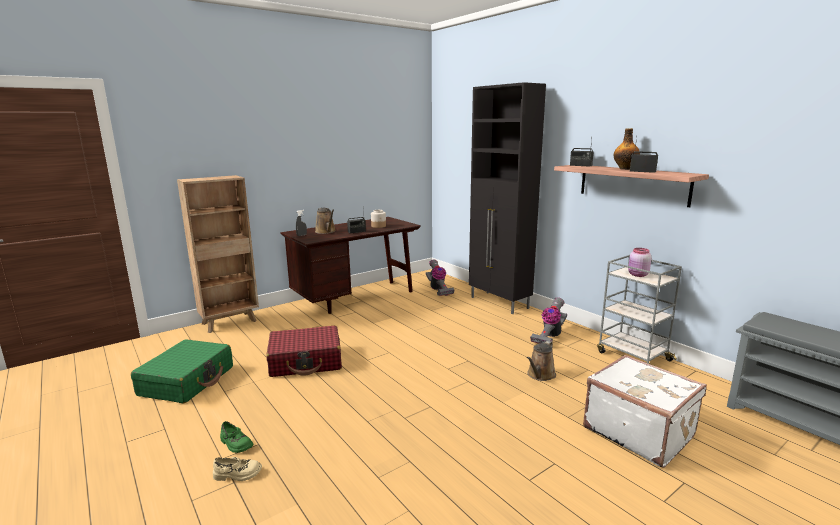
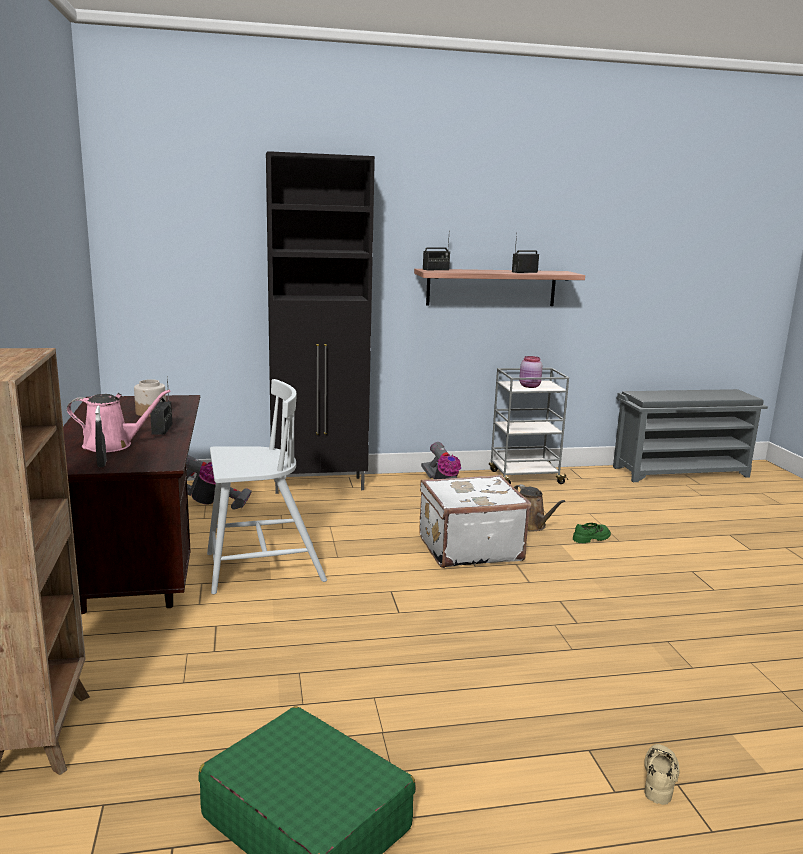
camera: 65 degrees left, 0 degrees up
green shoe [220,421,253,453] -> green shoe moved to [573,523,611,543]
red suitcase [266,326,342,377] -> none
brown watering can [315,208,336,234] -> pink watering can [67,389,170,452]
white suitcase [583,355,707,468] -> white suitcase moved to [419,475,531,568]
bottle [614,128,640,170] -> none
none -> white chair [207,379,327,594]

